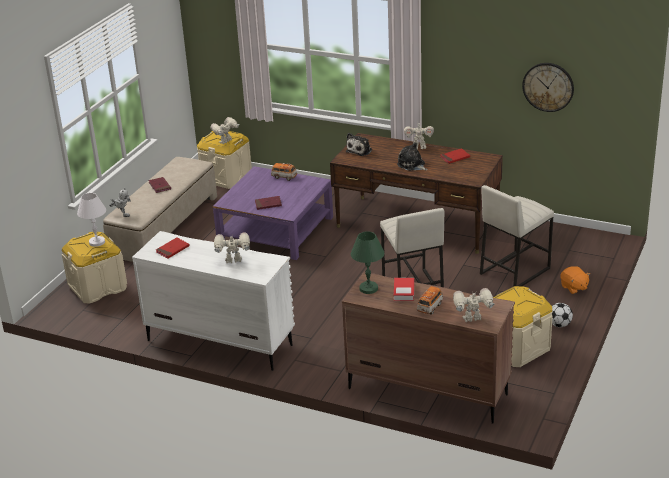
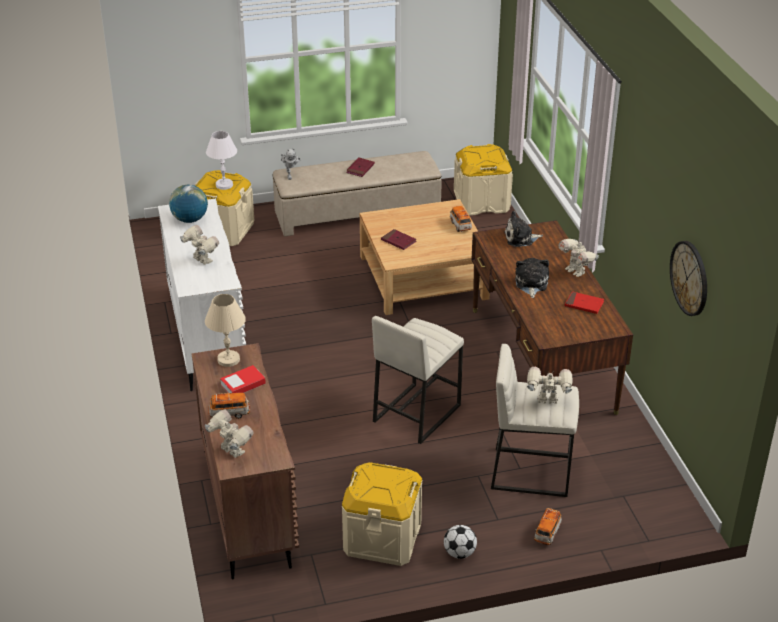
camera: 50 degrees right, 5 degrees up
red book [156,237,190,259] -> globe [169,185,208,223]
toy robot [210,117,239,144] -> toy robot moved to [527,367,573,404]
purple coffee table [213,166,333,260] -> beige coffee table [360,199,490,315]
green table lamp [351,231,384,294] -> beige table lamp [205,294,246,367]
orange plush toy [560,266,590,294] -> toy car [534,508,562,545]

